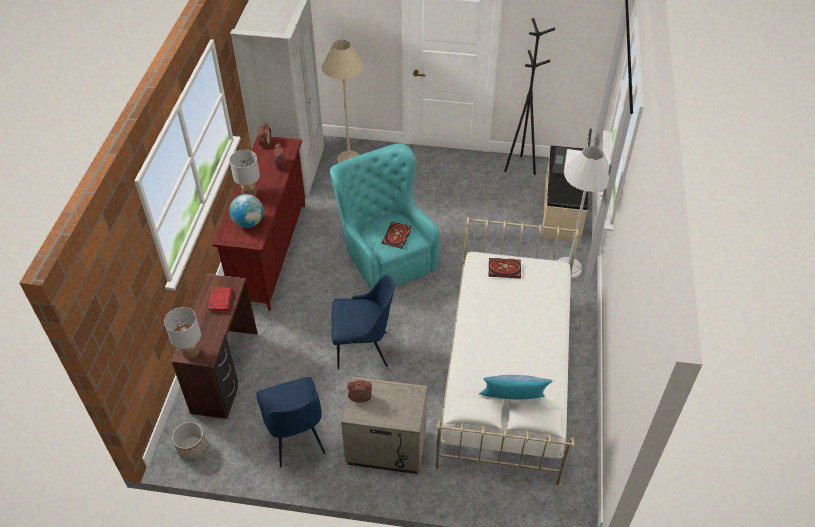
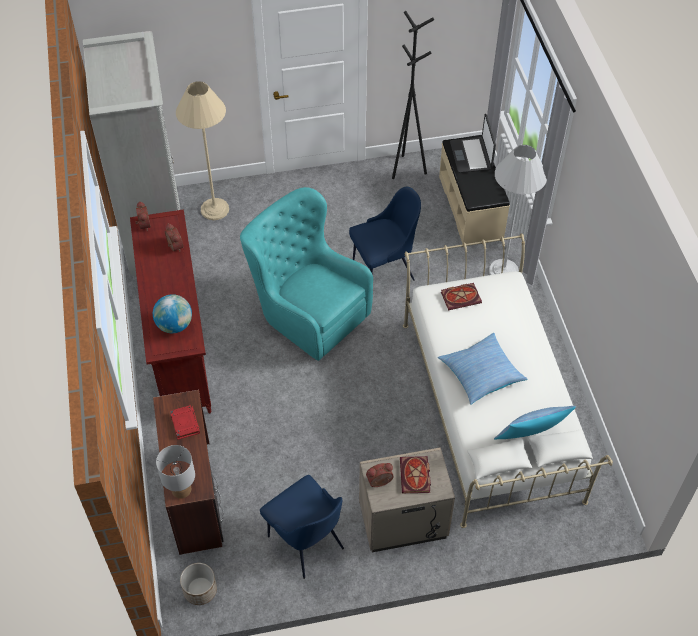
camera: 20 degrees left, 5 degrees up
grey table lamp [230,150,260,196] -> none
blue chair [331,274,394,369] -> blue chair moved to [349,187,421,281]
book [382,222,411,249] -> book moved to [400,456,431,493]
none -> pillow [438,333,527,405]

